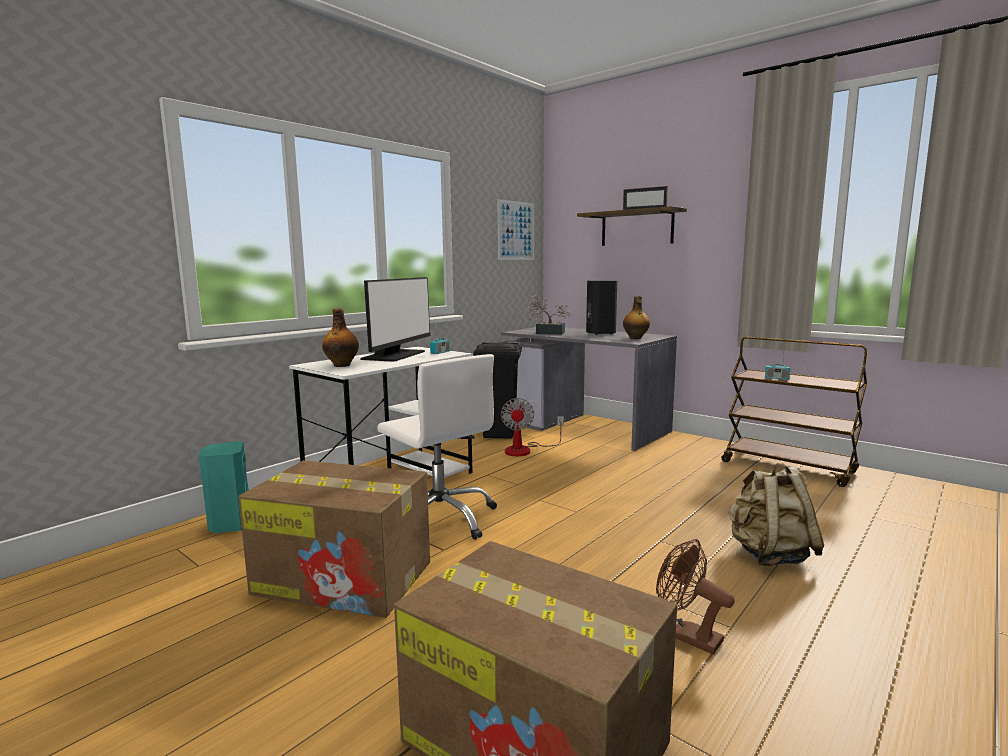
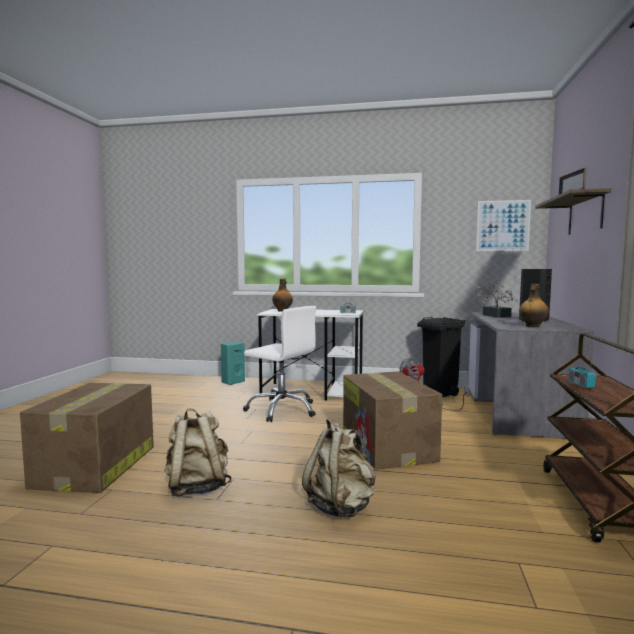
camera: 60 degrees right, 5 degrees down
cardboard box [238,460,430,618] -> cardboard box moved to [343,371,442,470]
monitor [360,277,430,362] -> none
white office chair [377,354,497,540] -> white office chair turned 75 degrees counterclockwise [243,306,316,422]
brown fan [656,539,735,654] -> beige backpack [164,409,232,496]

